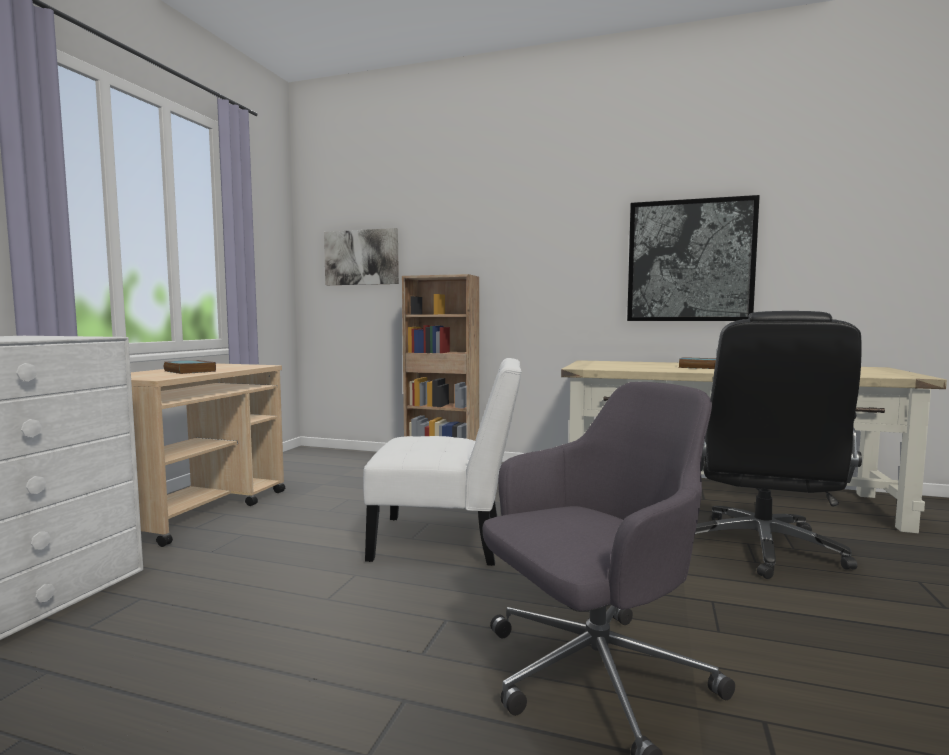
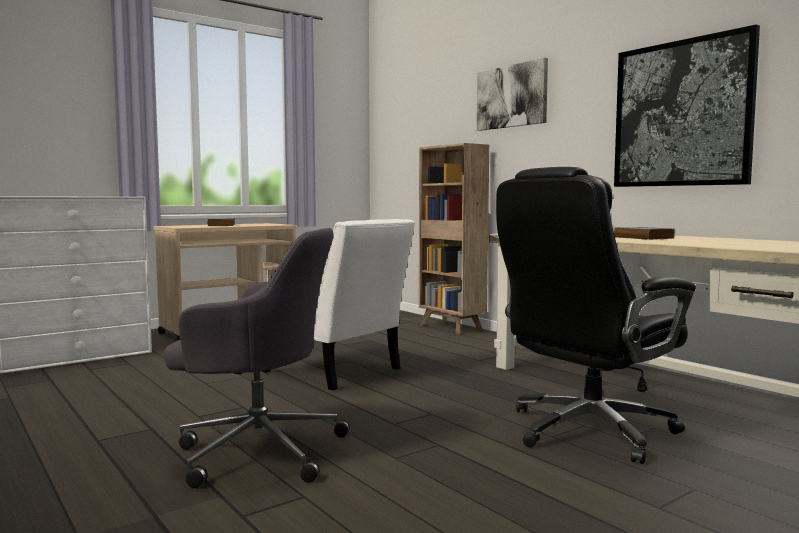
camera: 35 degrees right, 0 degrees up
picture [324,228,399,285] -> picture moved to [477,58,548,131]

